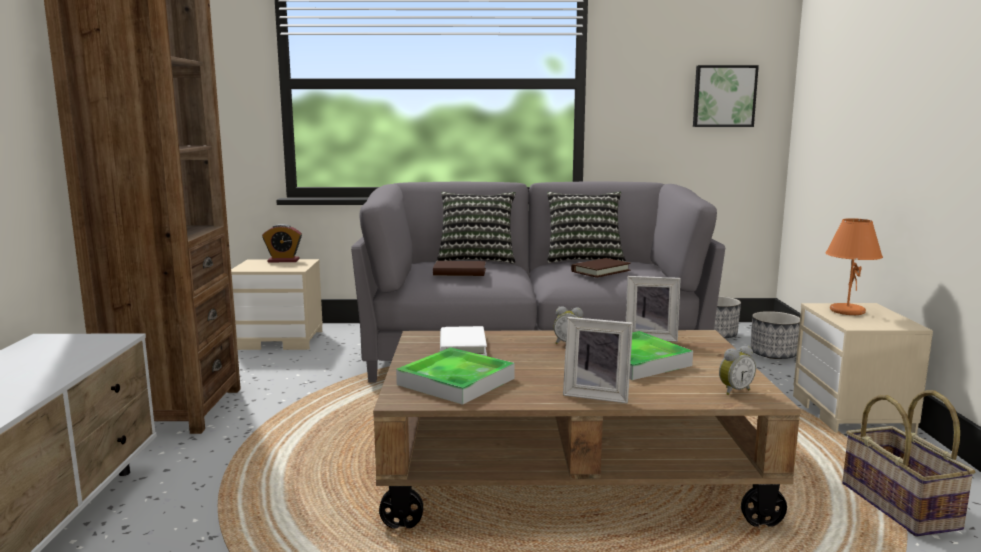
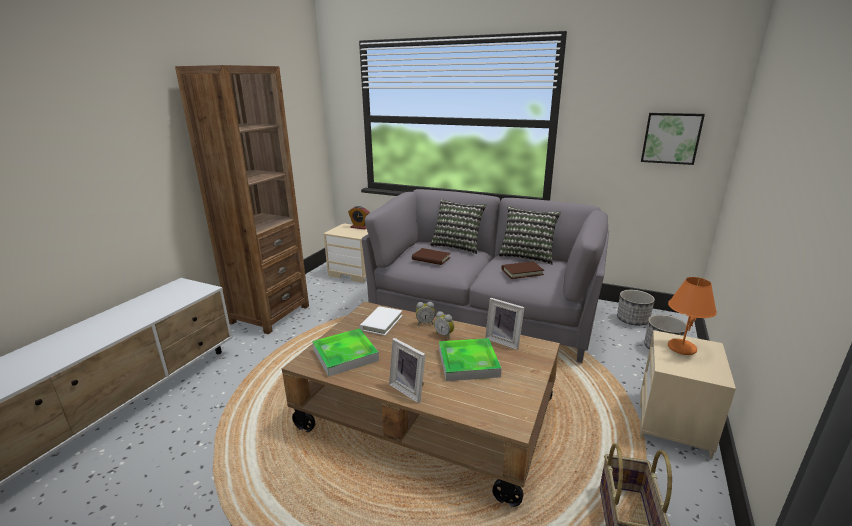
camera: 25 degrees right, 10 degrees up
alarm clock [719,346,756,395] -> alarm clock moved to [416,302,435,325]

